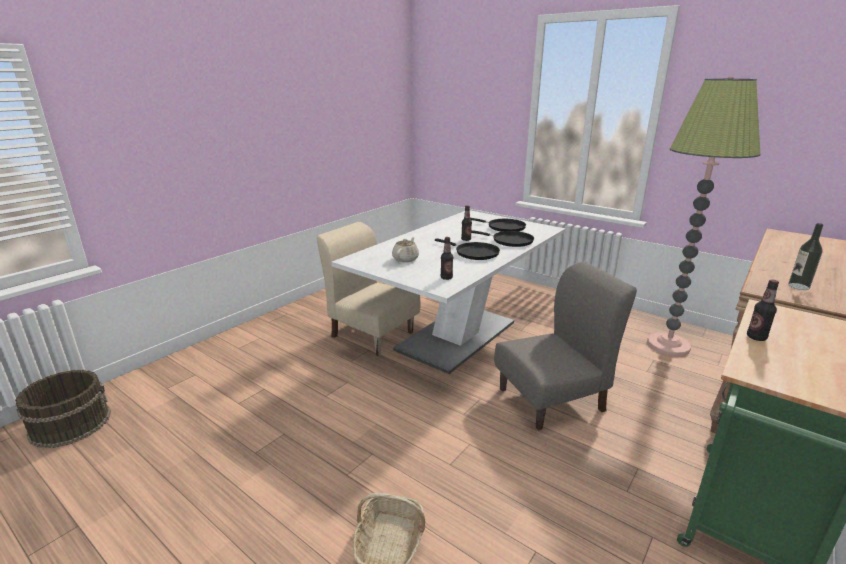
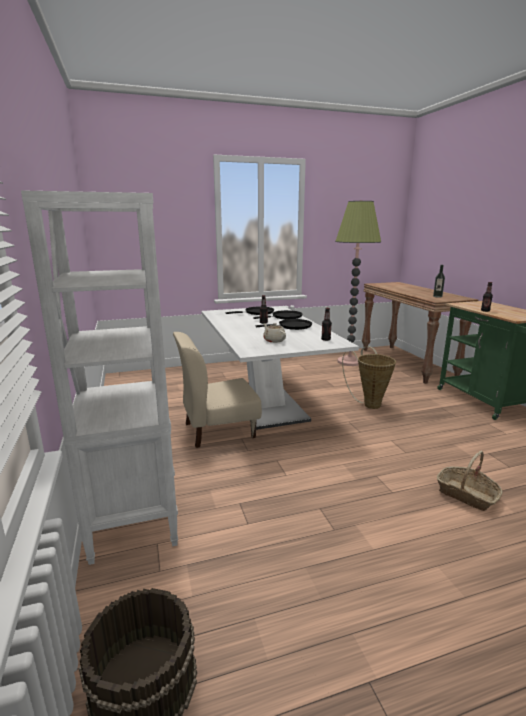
camera: 55 degrees left, 5 degrees down
grey chair [494,262,637,431] -> basket [342,346,396,409]
none -> white bookcase [21,190,178,565]

